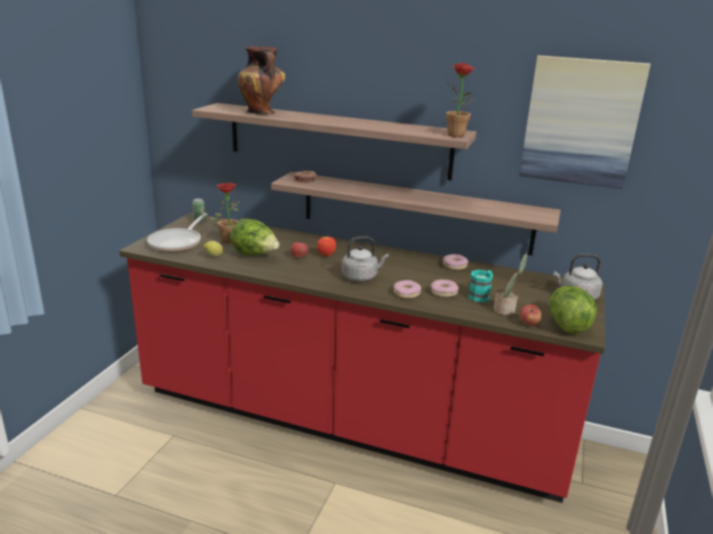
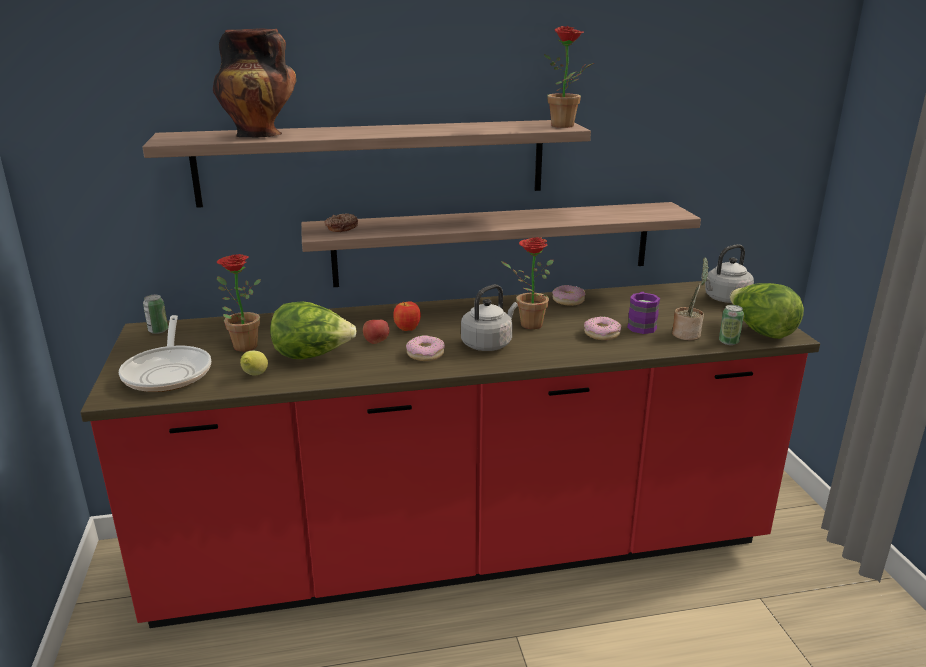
camera: 30 degrees left, 0 degrees up
donut [393,280,421,299] -> donut moved to [406,335,445,361]
turquoise mug [468,270,493,302] -> purple mug [627,292,660,334]
picture [519,55,651,189] -> none
apple [520,304,542,326] -> can [719,305,744,345]
none -> potted plant [501,237,553,329]

